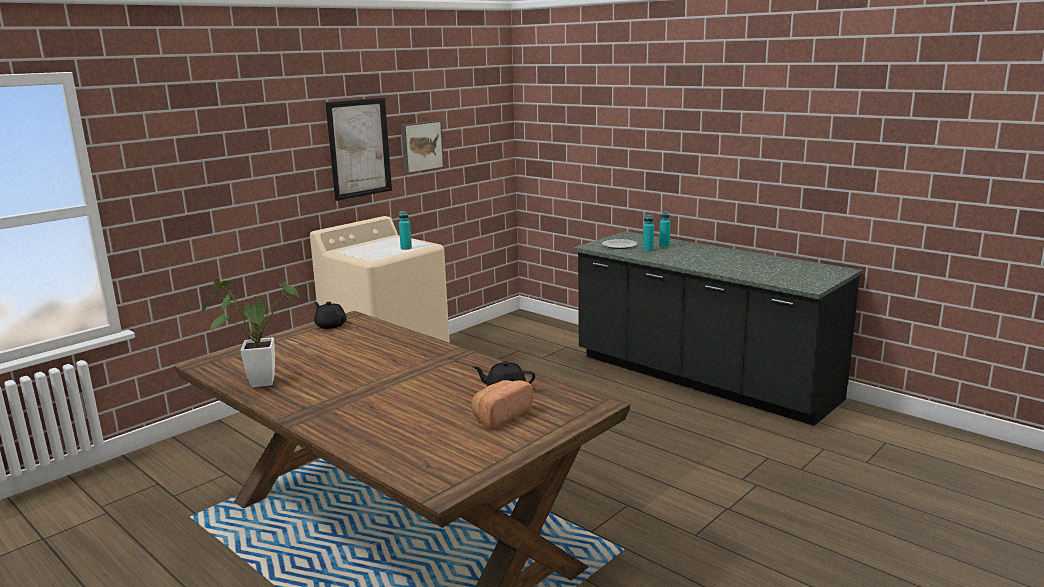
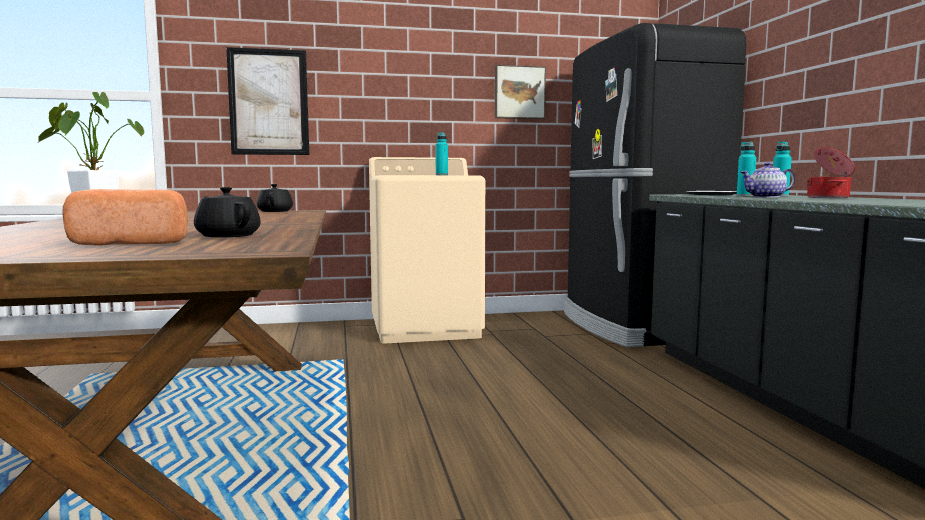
camera: 35 degrees right, 10 degrees down
picture [325,98,392,201] -> picture moved to [226,47,309,155]
none -> black fridge [564,23,746,347]
none -> teapot [740,162,795,198]
none -> cooking pot [807,147,855,198]

